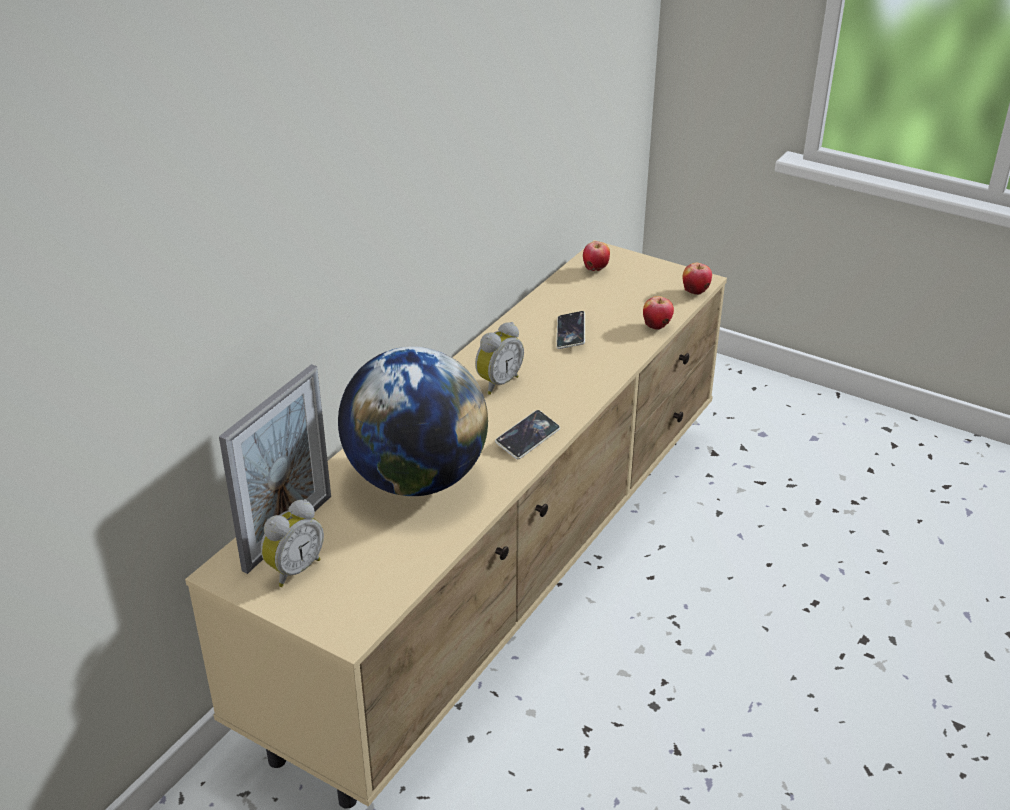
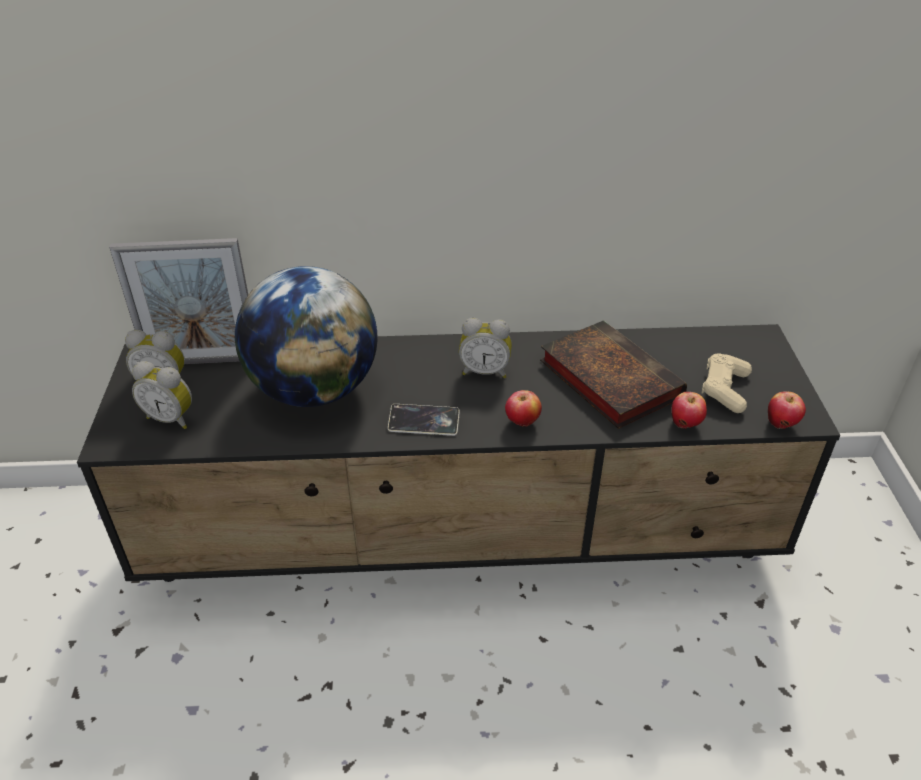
camera: 55 degrees right, 5 degrees up
beige tv stand [185,240,727,809] -> black tv stand [77,324,840,582]
phone [556,311,585,349] -> book [540,320,687,429]
apple [583,241,610,271] -> apple moved to [505,390,542,426]
none -> alarm clock [132,361,192,429]
none -> beige game controller [701,354,752,413]

